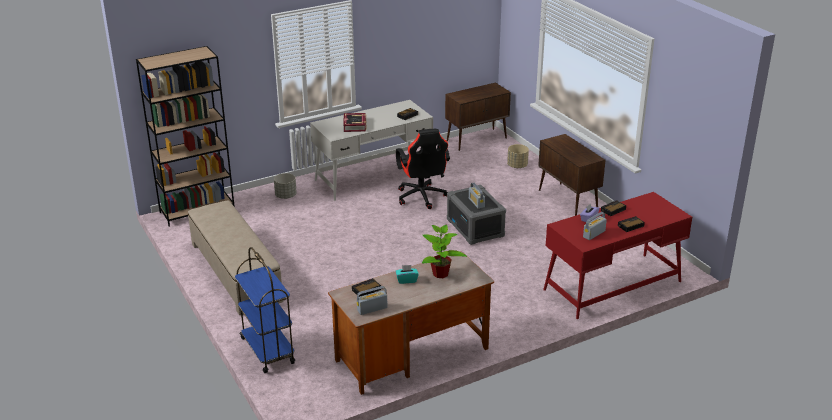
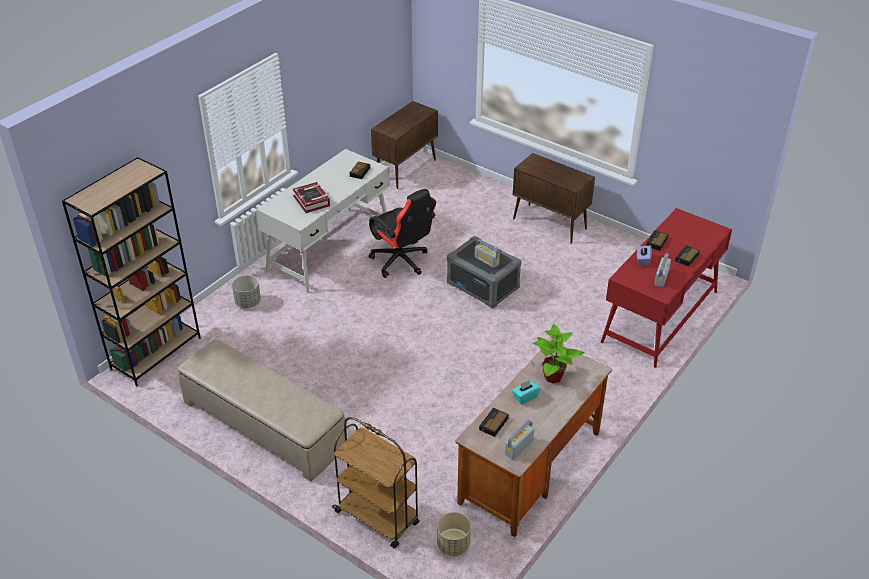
camera: 25 degrees left, 10 degrees up
blue cart [235,247,295,373] -> brown cart [331,417,420,548]
beige planter [507,144,529,168] -> beige planter moved to [437,512,471,556]

